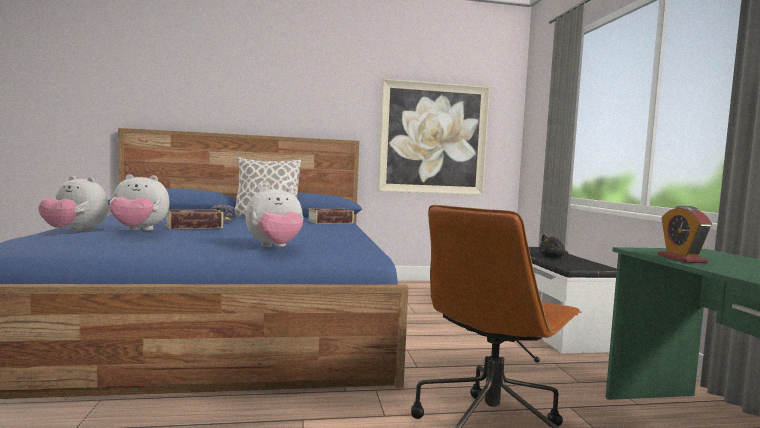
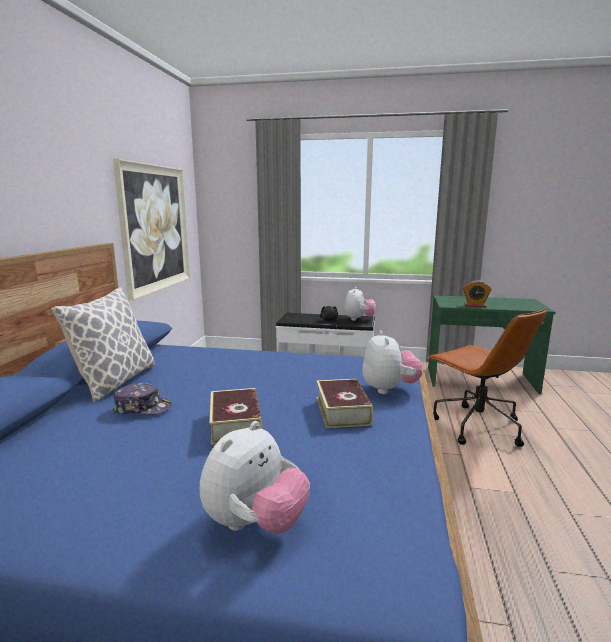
camera: 70 degrees left, 10 degrees up
plush toy [109,174,170,231] -> plush toy moved to [344,287,376,321]
book [308,208,354,224] -> book moved to [316,379,373,428]

